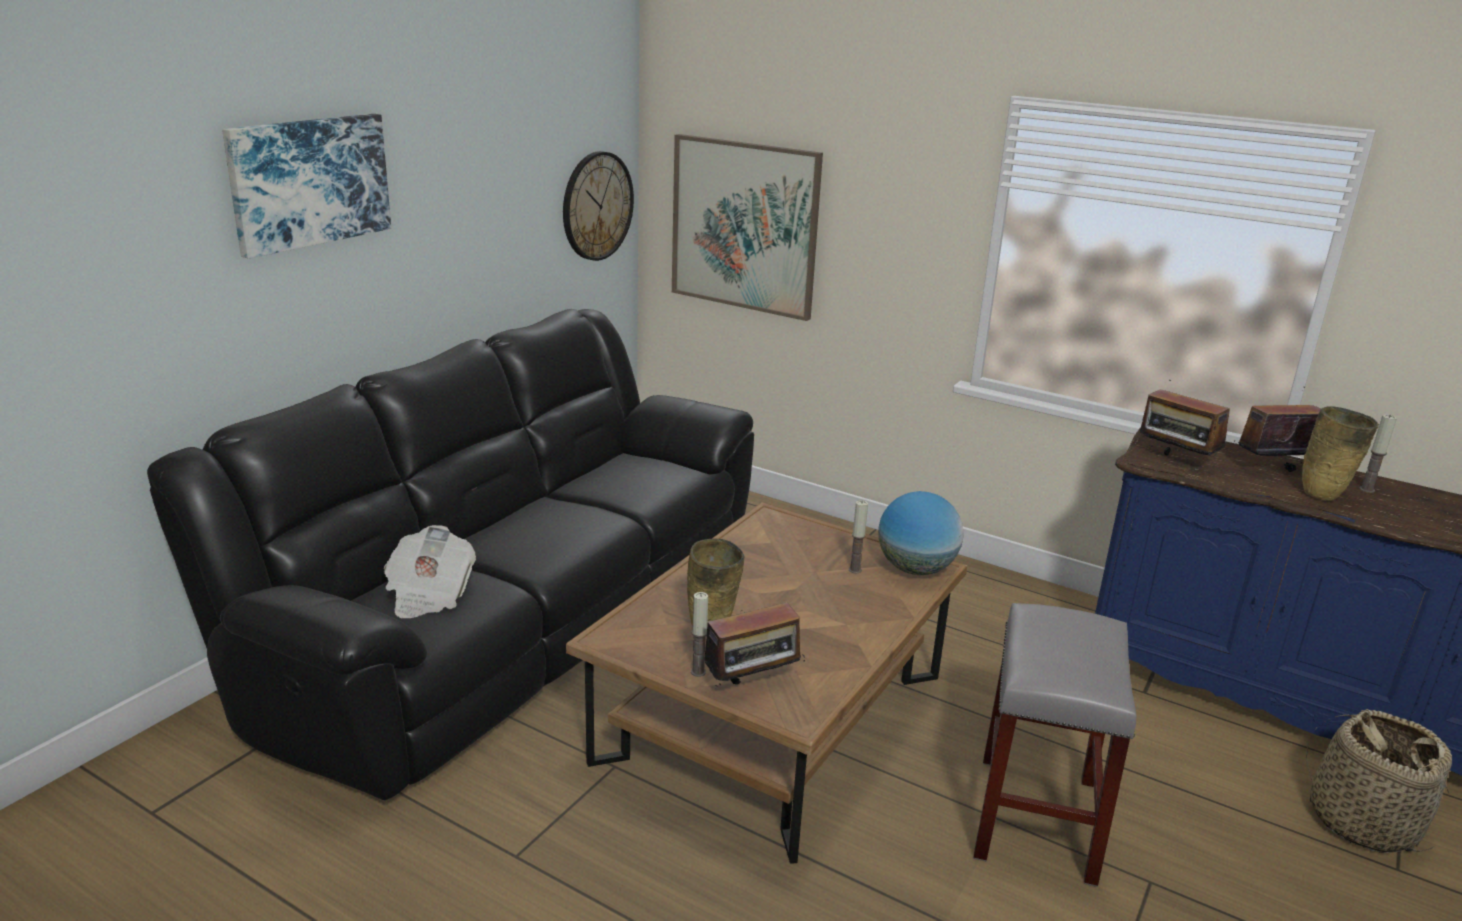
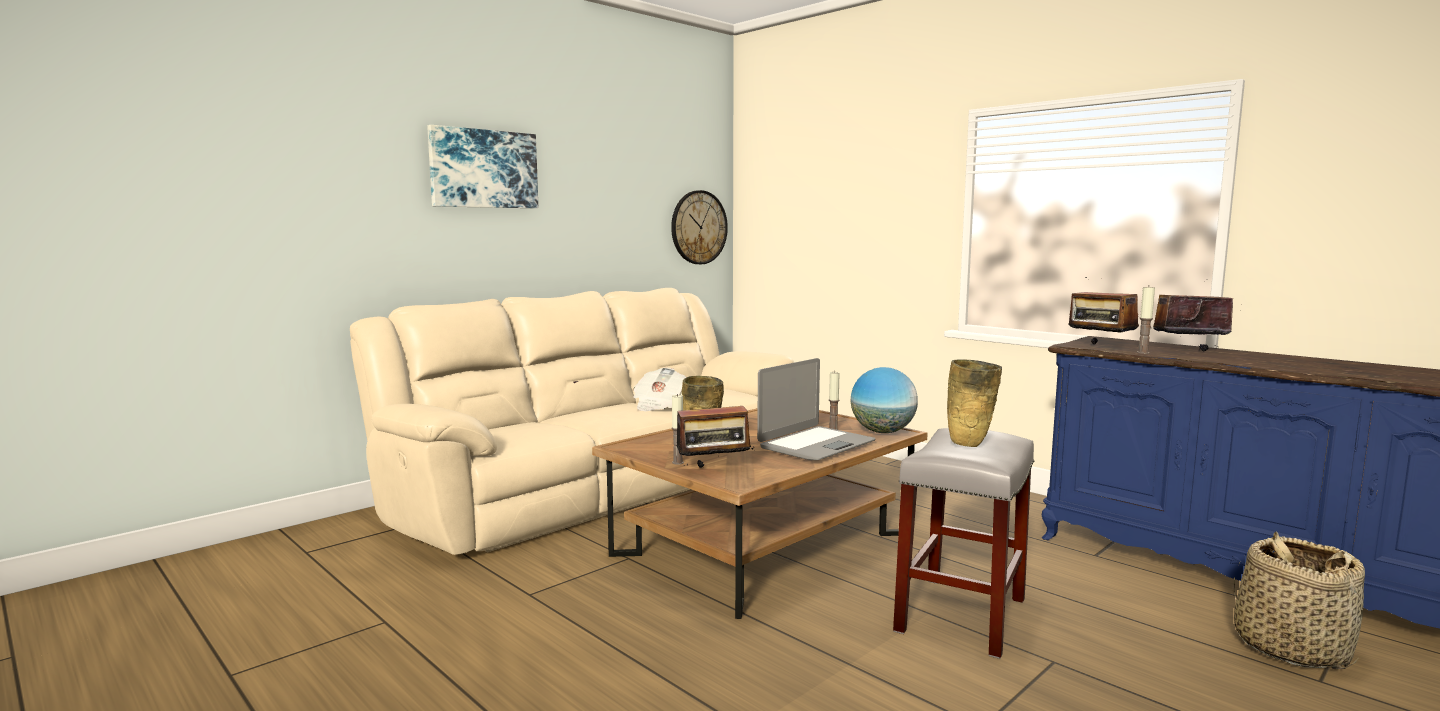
camera: 15 degrees right, 15 degrees down
black sofa [147,309,754,800] -> beige sofa [350,288,794,555]
newspaper [383,525,476,618] -> newspaper moved to [633,367,686,411]
picture [672,134,823,321] -> none
beige vase [1302,406,1379,501] -> beige vase moved to [947,359,1002,447]
candle [1359,415,1397,493] -> candle moved to [1137,285,1155,354]
none -> laptop [757,358,876,460]

